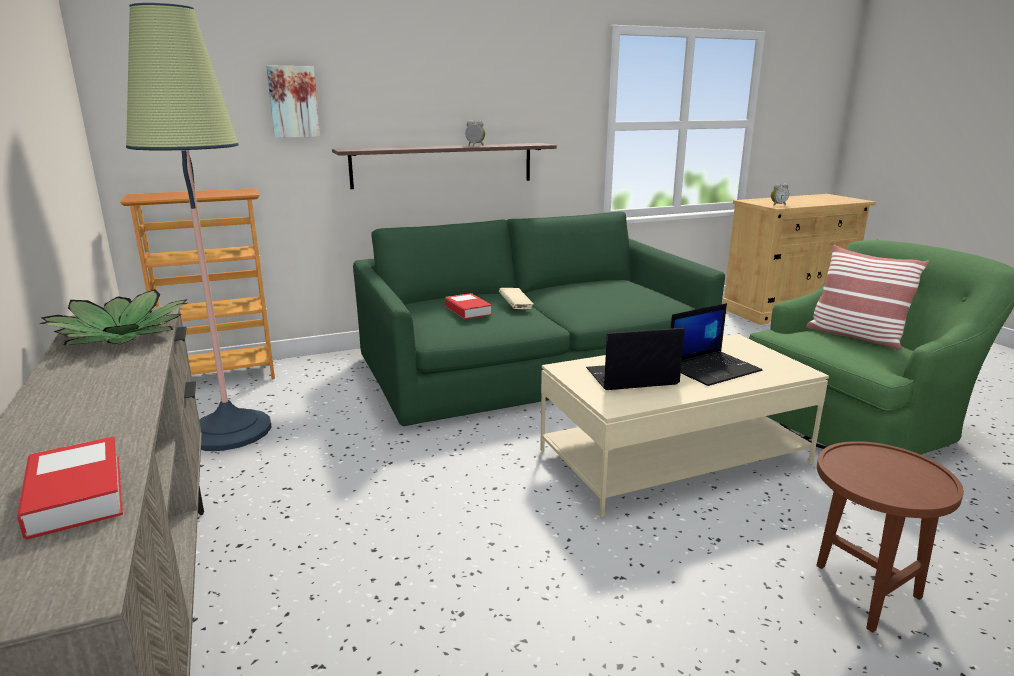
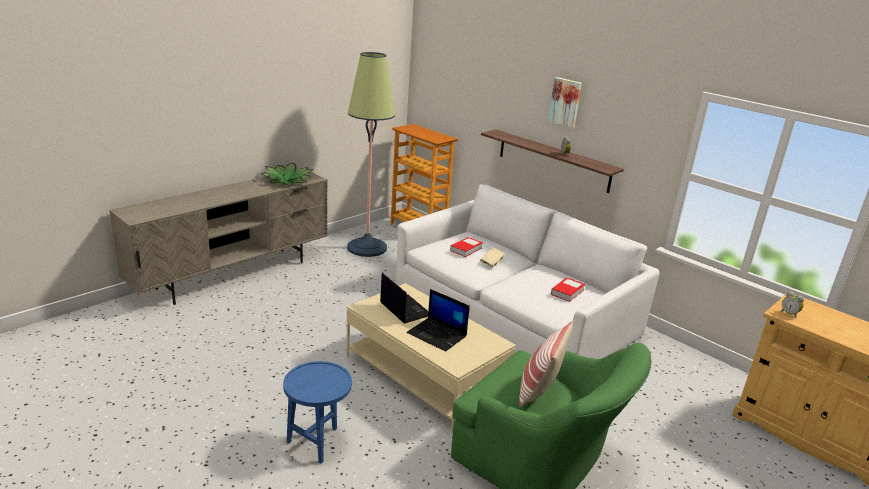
camera: 65 degrees right, 5 degrees up
book [17,436,123,540] -> book moved to [551,277,585,302]
picture [266,65,320,138] -> picture moved to [548,77,582,128]
green sofa [353,212,725,426] -> white sofa [396,184,659,359]
brown side table [816,441,964,633] -> blue side table [283,361,352,463]

